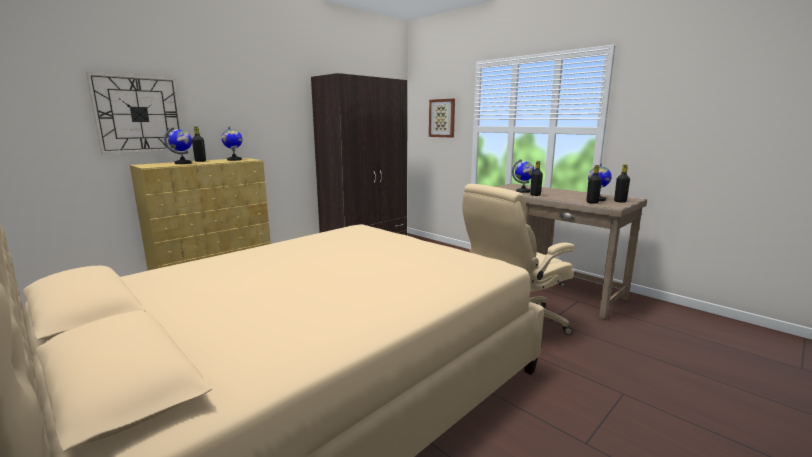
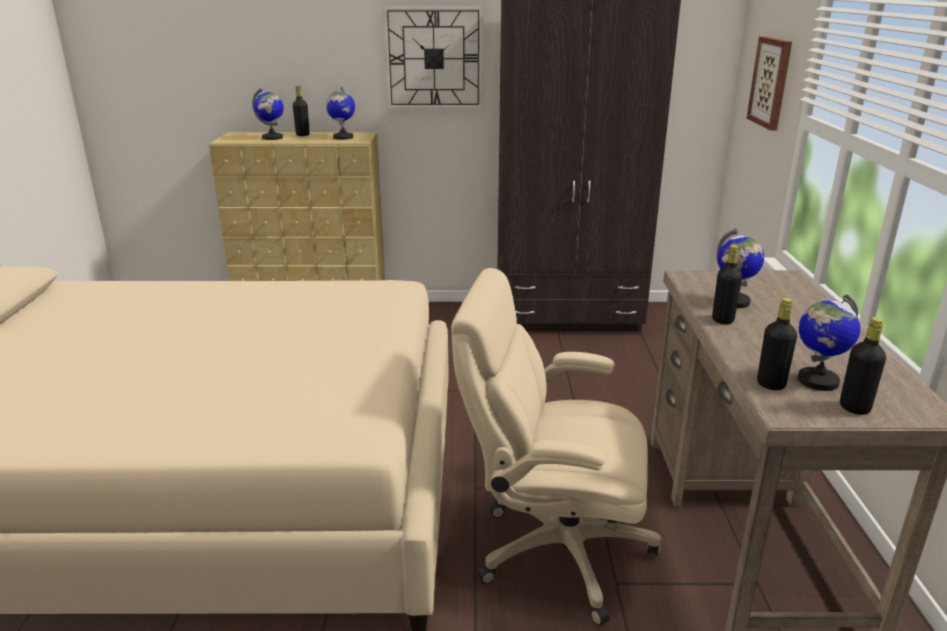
camera: 45 degrees right, 10 degrees up
wall clock [86,72,182,154] -> wall clock moved to [383,6,483,109]

